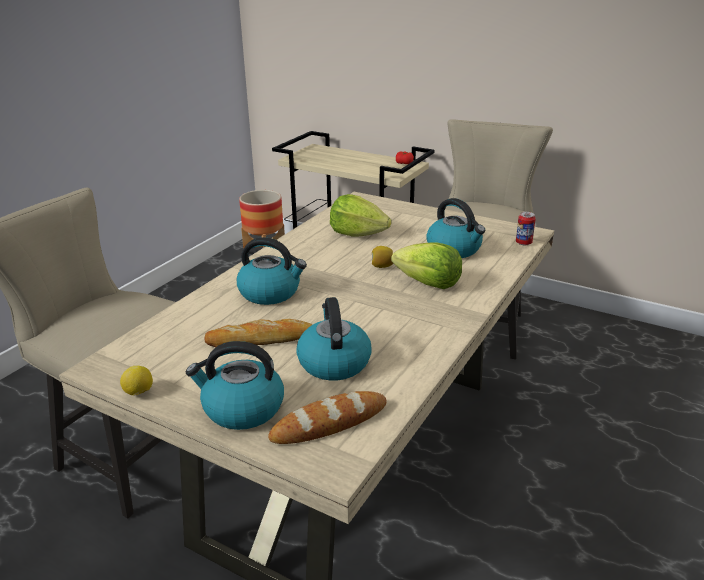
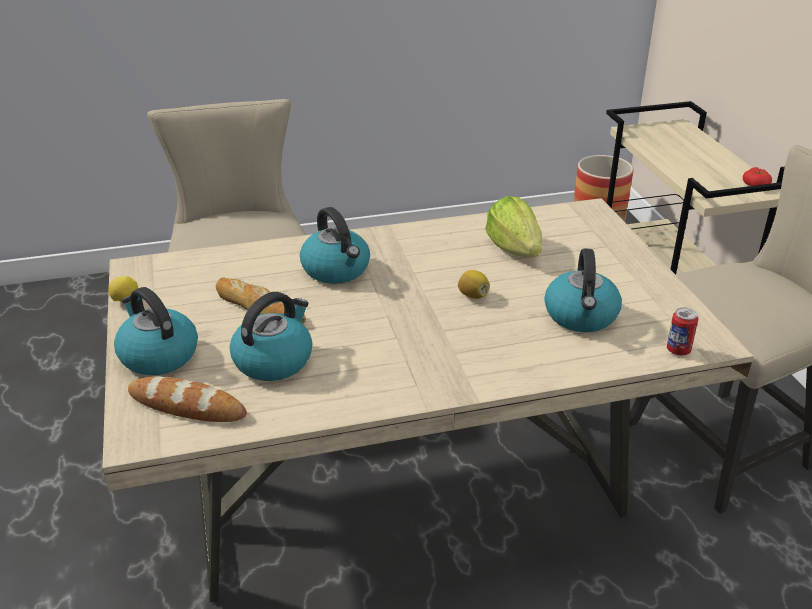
camera: 45 degrees right, 5 degrees up
lettuce [391,242,462,289] -> none

